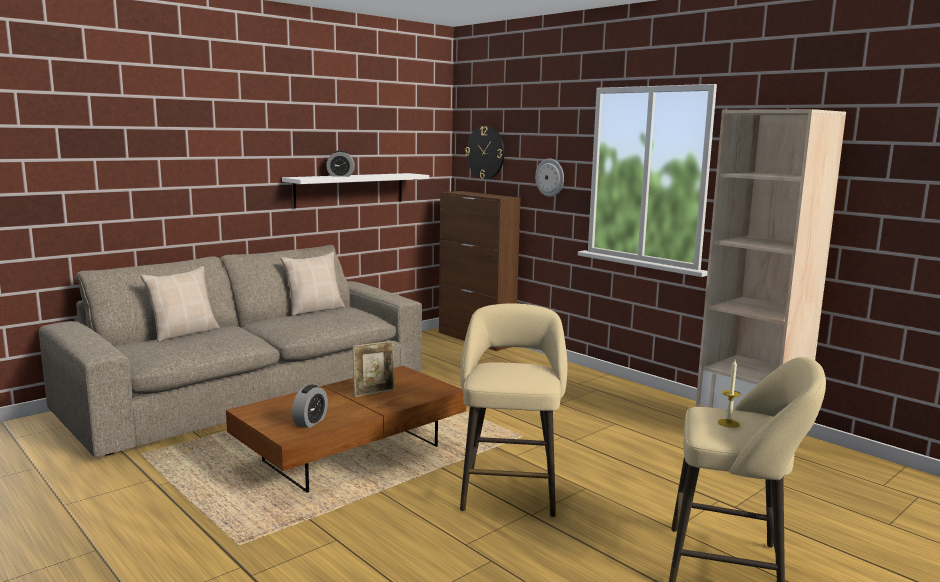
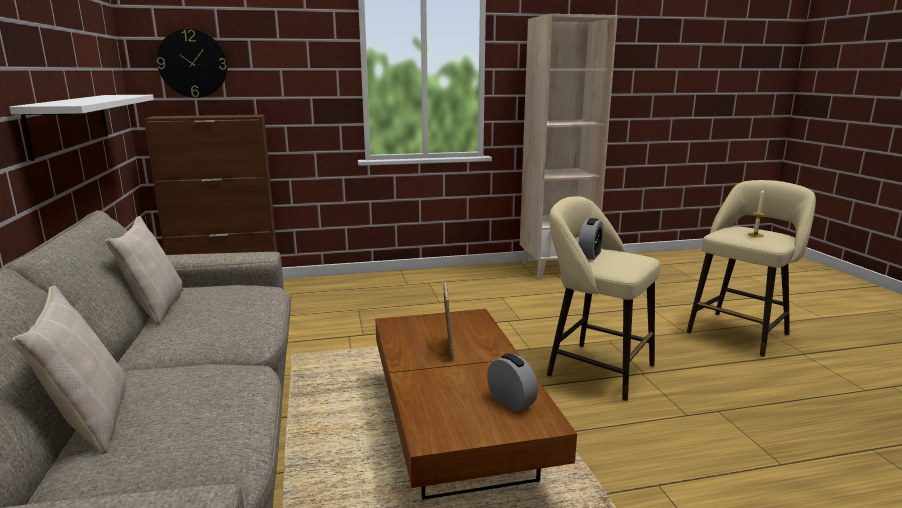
camera: 60 degrees left, 5 degrees up
alarm clock [326,151,355,177] -> alarm clock moved to [579,218,604,260]
wall clock [535,159,564,197] -> none

